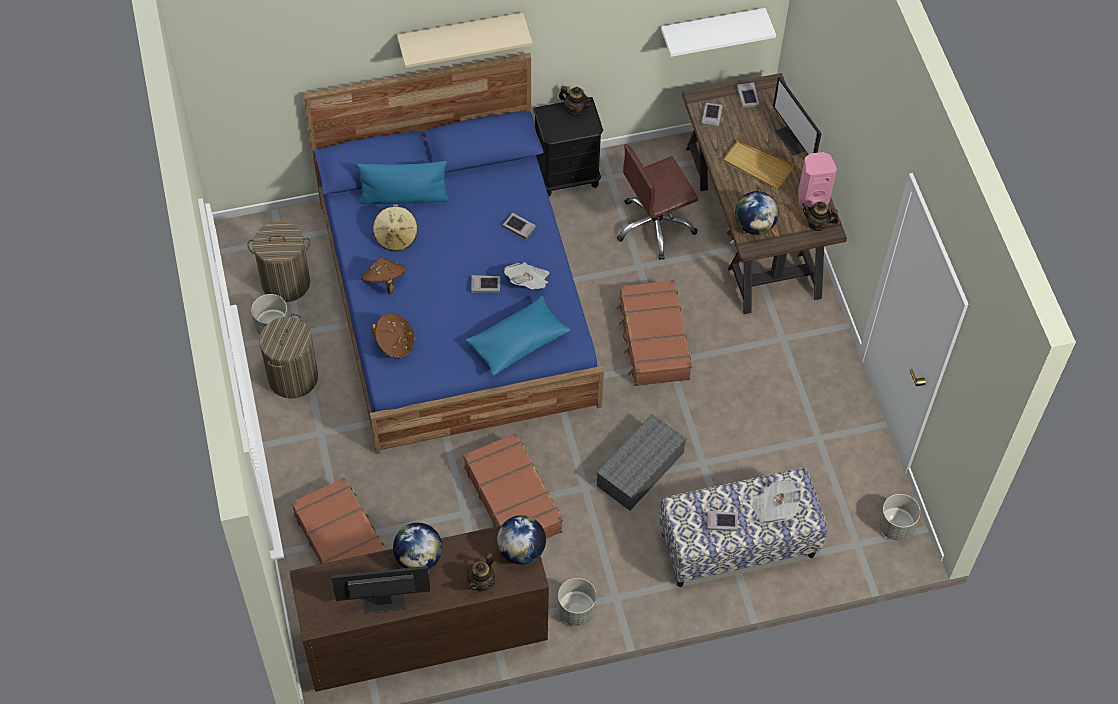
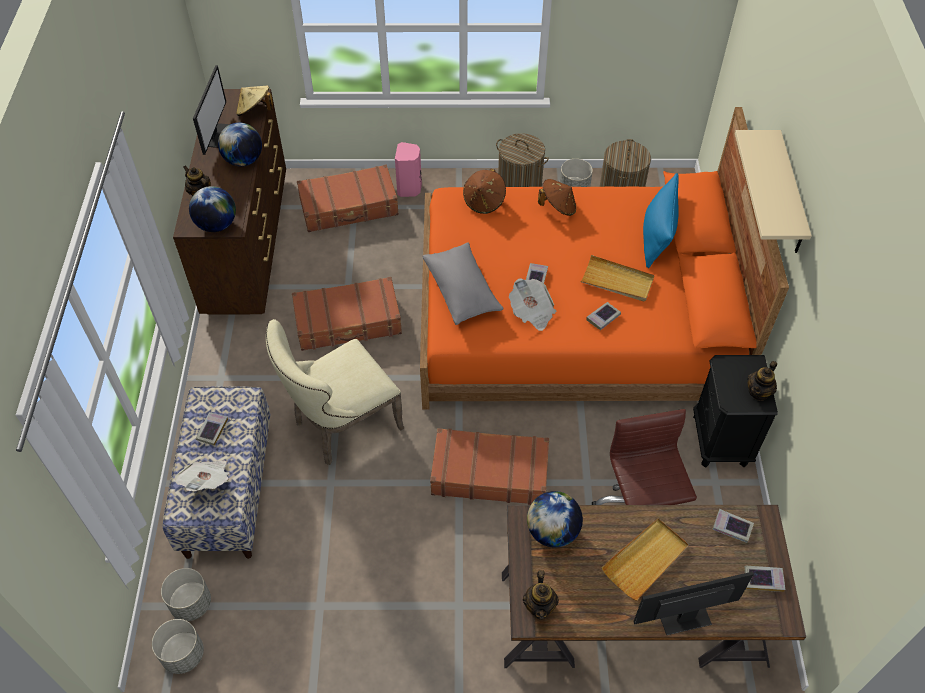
camera: 105 degrees right, 5 degrees down
blue bed [303,53,604,454] -> orange bed [420,107,789,410]
beige hat [372,204,418,251] -> beige hat moved to [236,86,273,116]
blue pillow [466,296,570,376] -> grey pillow [422,242,504,325]
grey planter [558,578,597,626] -> grey planter moved to [161,568,211,621]
grey storage box [597,414,687,511] -> beige chair [266,319,404,465]
white shelf [661,8,776,57] -> none
pink speaker [798,152,837,208] -> pink speaker moved to [395,142,422,197]
teapot [802,202,839,231] -> teapot turned 150 degrees clockwise [523,570,559,620]
none -> beige tray [580,255,654,302]

